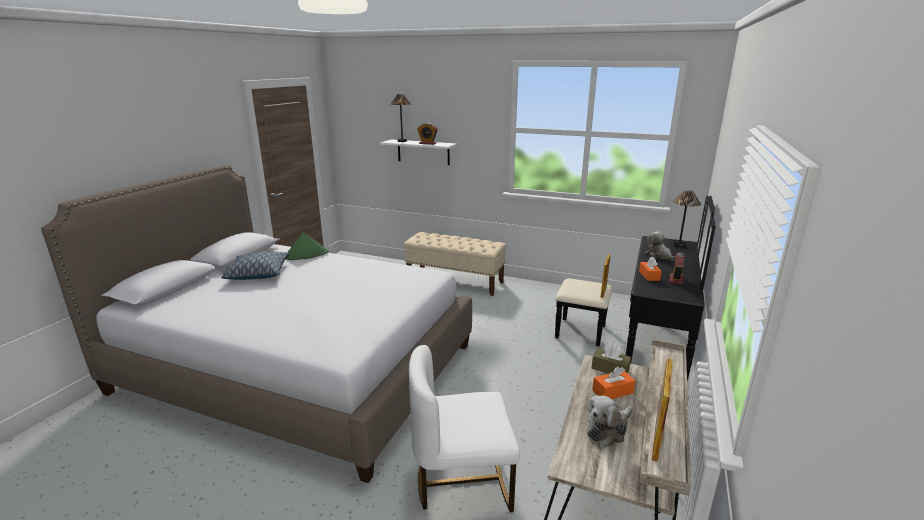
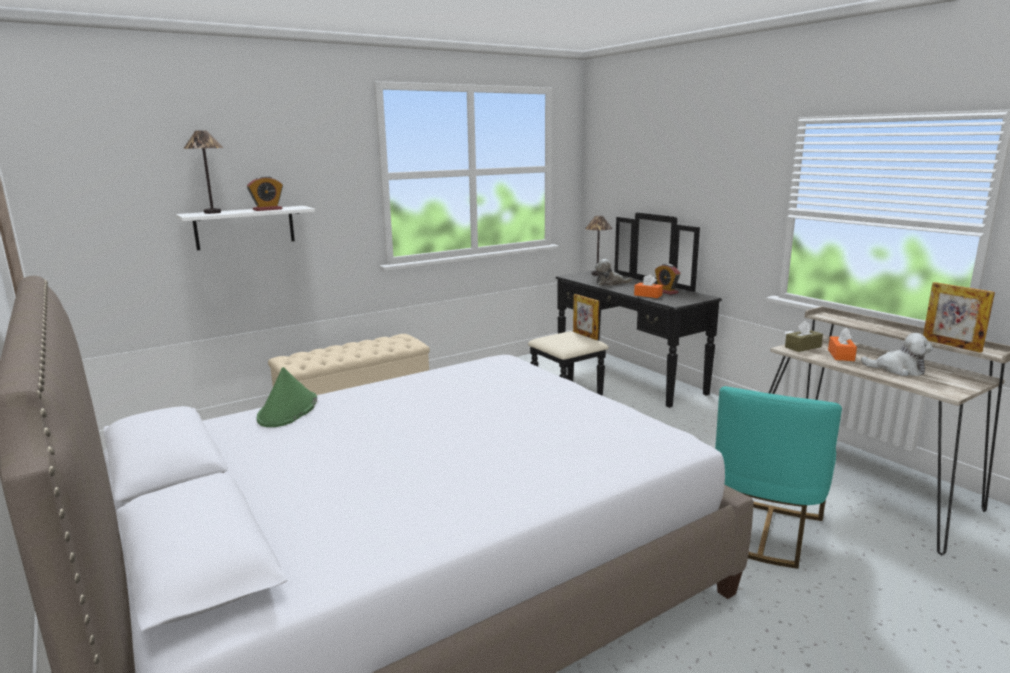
camera: 55 degrees left, 5 degrees down
pillow [221,252,289,280] -> none
white chair [409,345,520,512] -> turquoise chair [715,386,842,569]
plush toy [587,395,633,447] -> plush toy turned 60 degrees counterclockwise [861,333,933,376]

